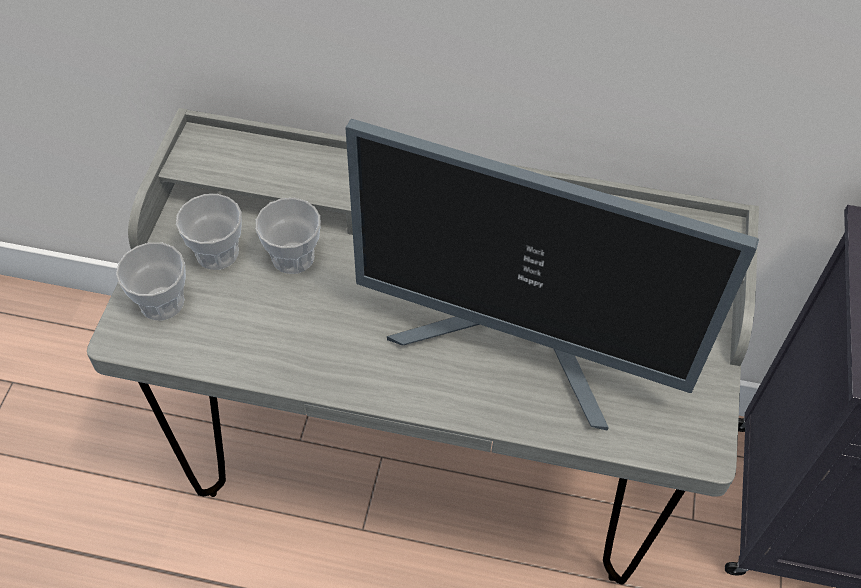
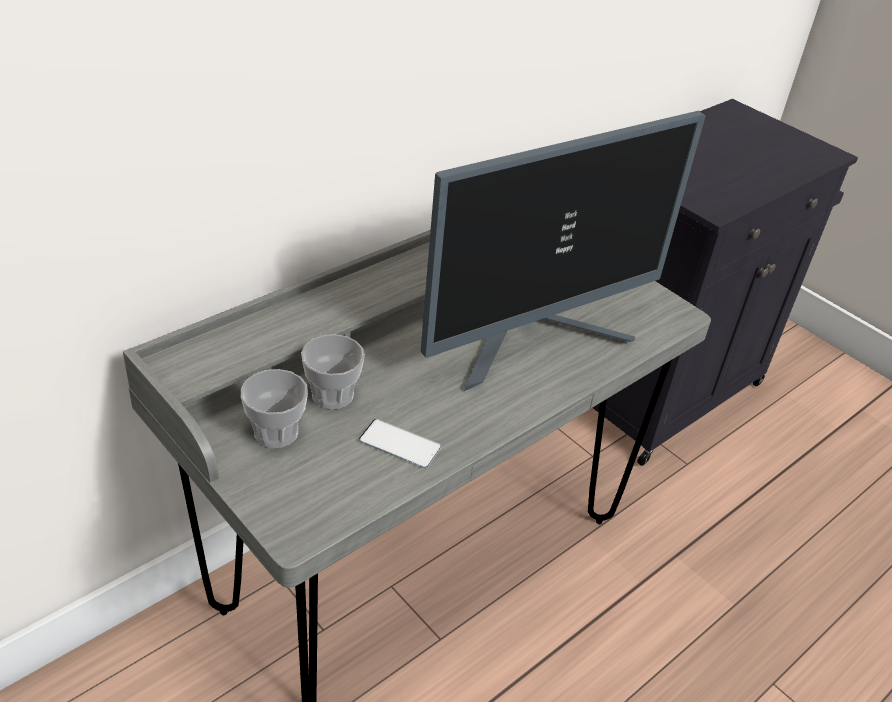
camera: 55 degrees left, 15 degrees down
cup [116,242,186,320] -> none
none -> phone [359,419,441,468]

